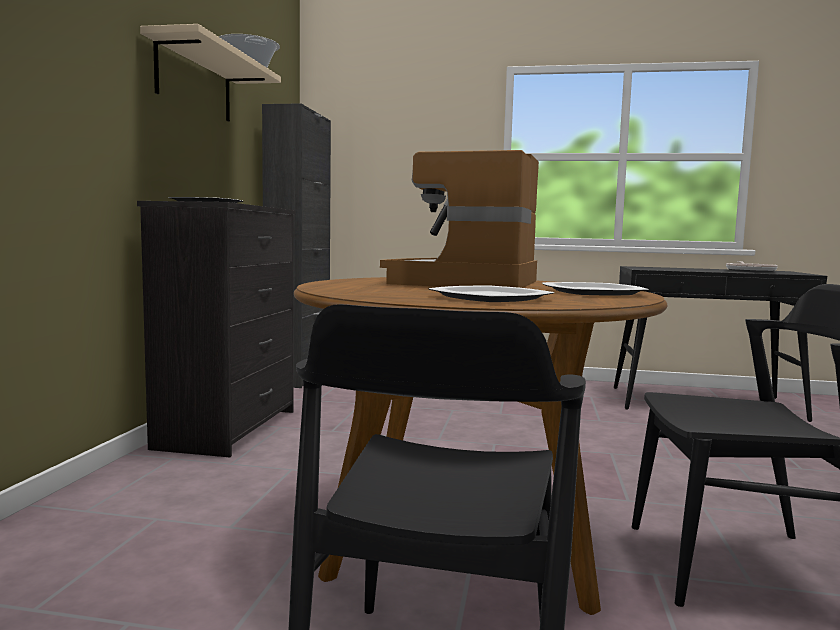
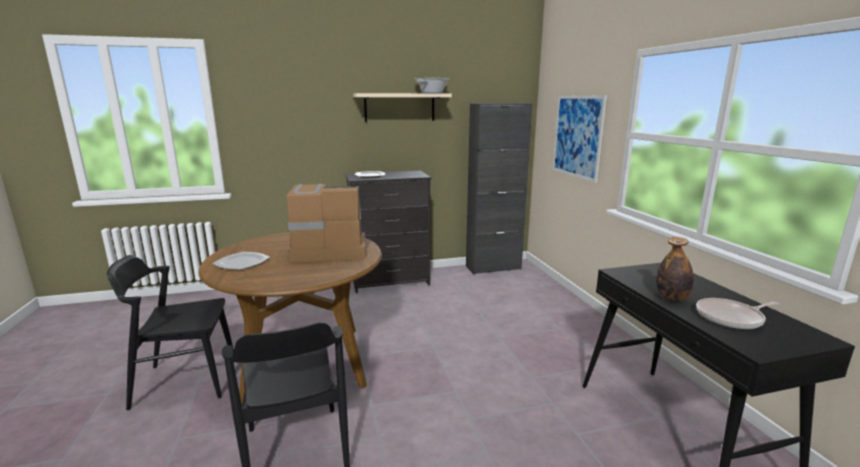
camera: 65 degrees right, 10 degrees up
plate [542,282,649,296] -> none
none -> picture [553,95,607,183]
none -> bottle [656,237,694,302]

